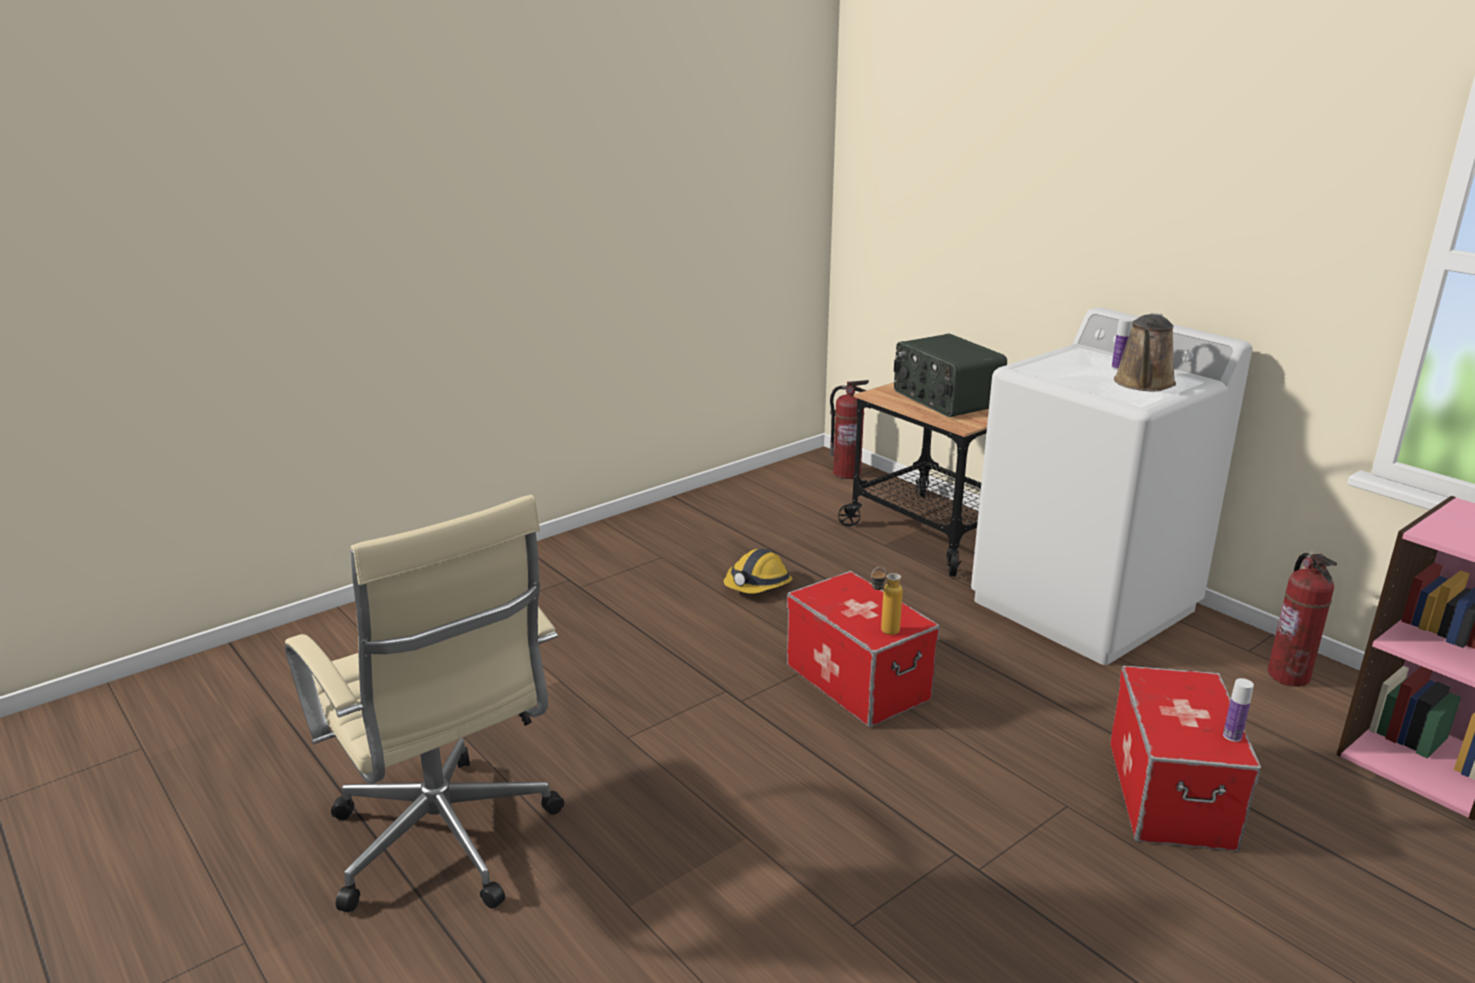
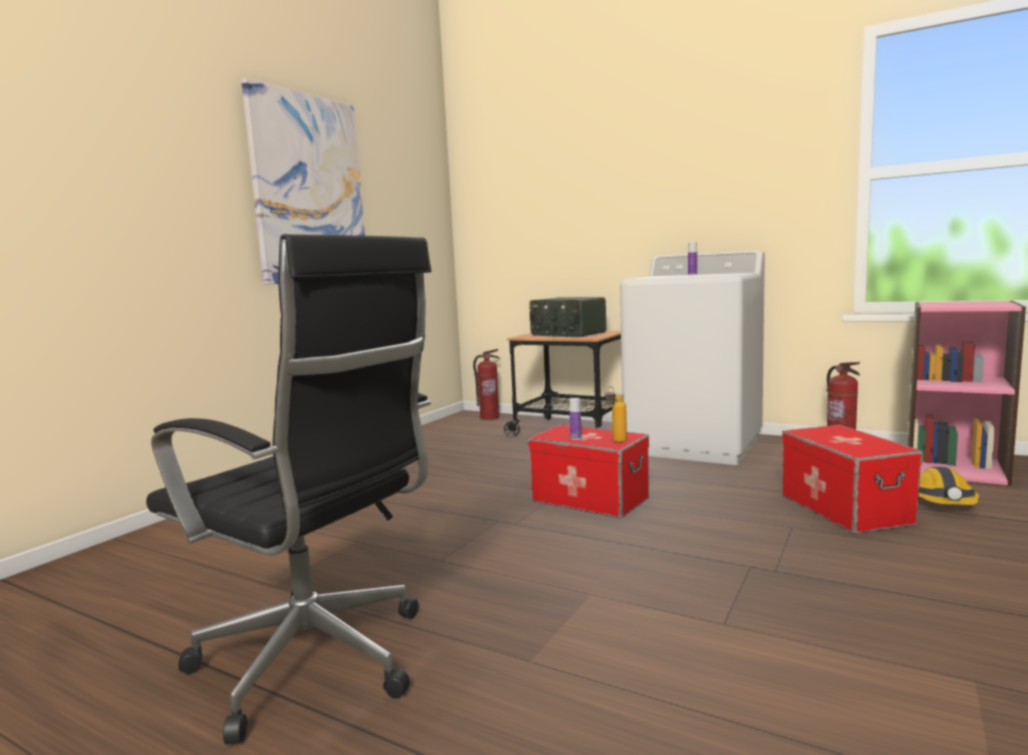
camera: 20 degrees left, 15 degrees down
beige office chair [285,495,564,913] -> black office chair [146,234,432,745]
hard hat [724,548,793,594] -> hard hat moved to [919,467,979,505]
brown watering can [1114,313,1176,391] -> none
bottle [1223,678,1254,742] -> bottle moved to [569,398,582,440]
none -> picture [241,77,365,285]

